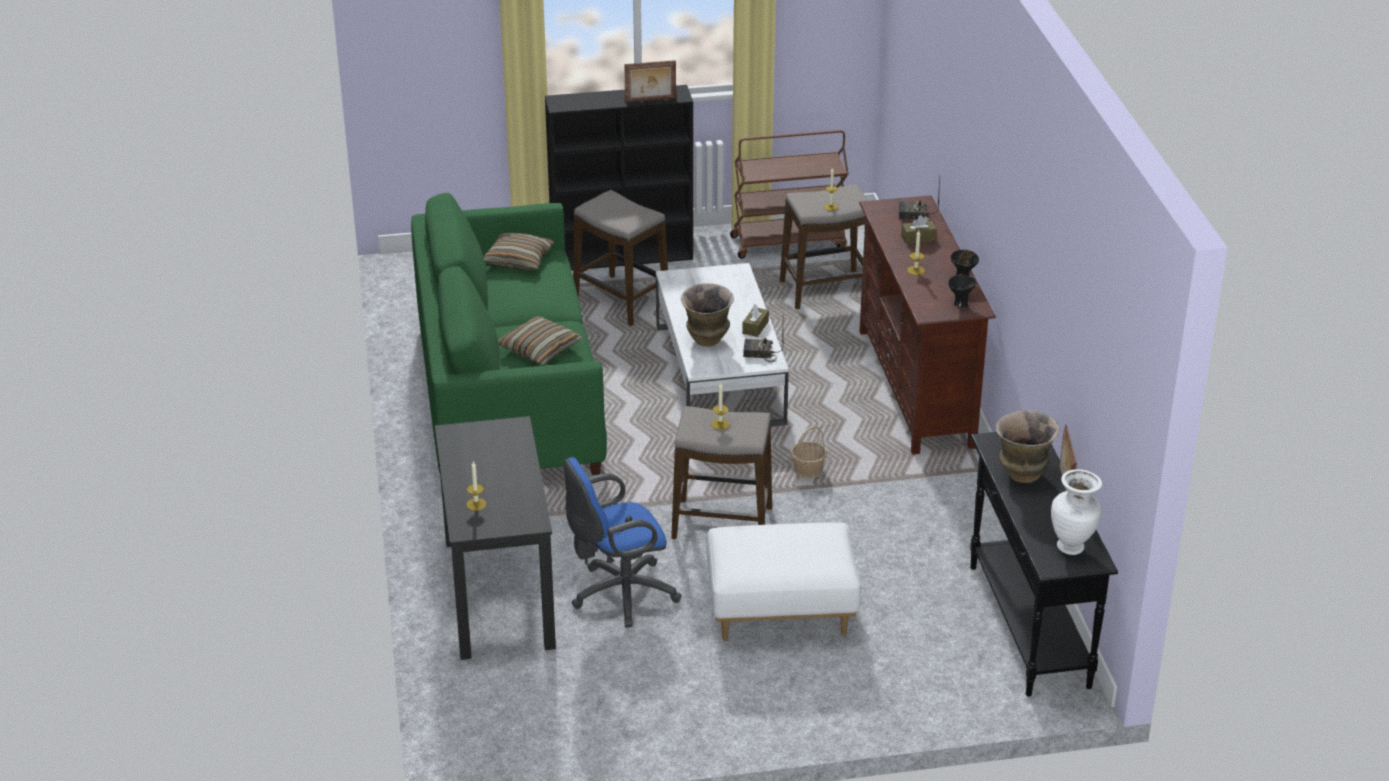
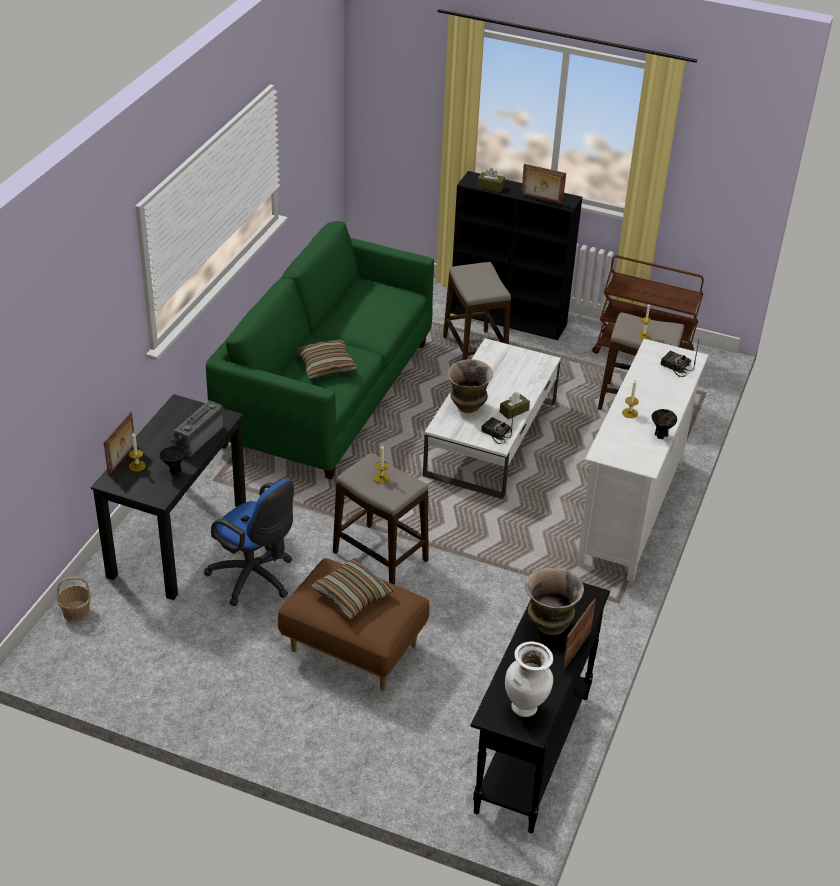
camera: 30 degrees right, 5 degrees up
pillow [484,232,555,270] -> pillow moved to [311,558,395,619]
blue office chair [564,457,681,628] -> blue office chair turned 150 degrees counterclockwise [204,478,294,606]
white ottoman [706,523,861,641] -> brown ottoman [278,558,429,690]
basket [791,426,827,479] -> basket moved to [57,577,91,622]
brown tv stand [859,195,996,455] -> white tv stand [576,339,709,582]
brown tissue box [901,215,937,244] -> brown tissue box moved to [477,168,505,192]
black bowl [948,275,977,308] -> black bowl moved to [159,445,187,477]
none -> picture frame [103,412,134,476]
none -> radio [170,400,224,457]

